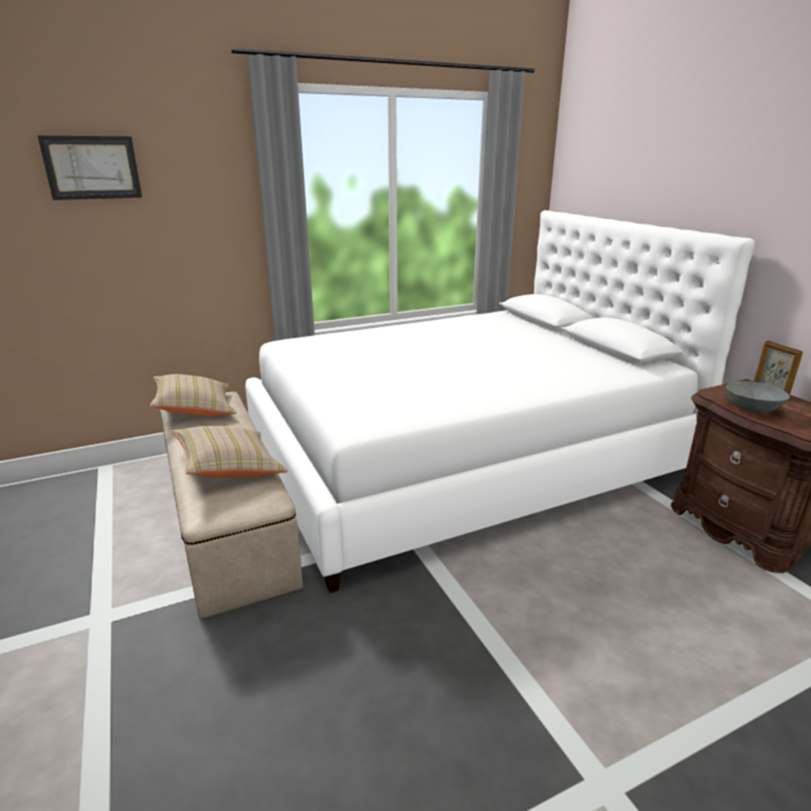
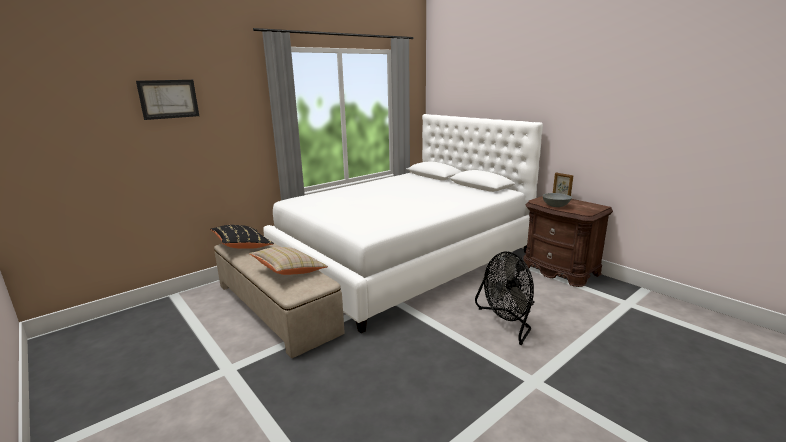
camera: 15 degrees left, 5 degrees down
beige pillow [150,374,237,417] -> black pillow [210,225,274,249]
none -> black fan [475,251,535,345]

